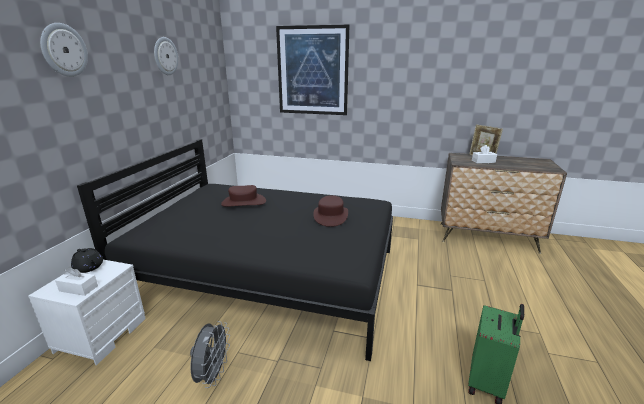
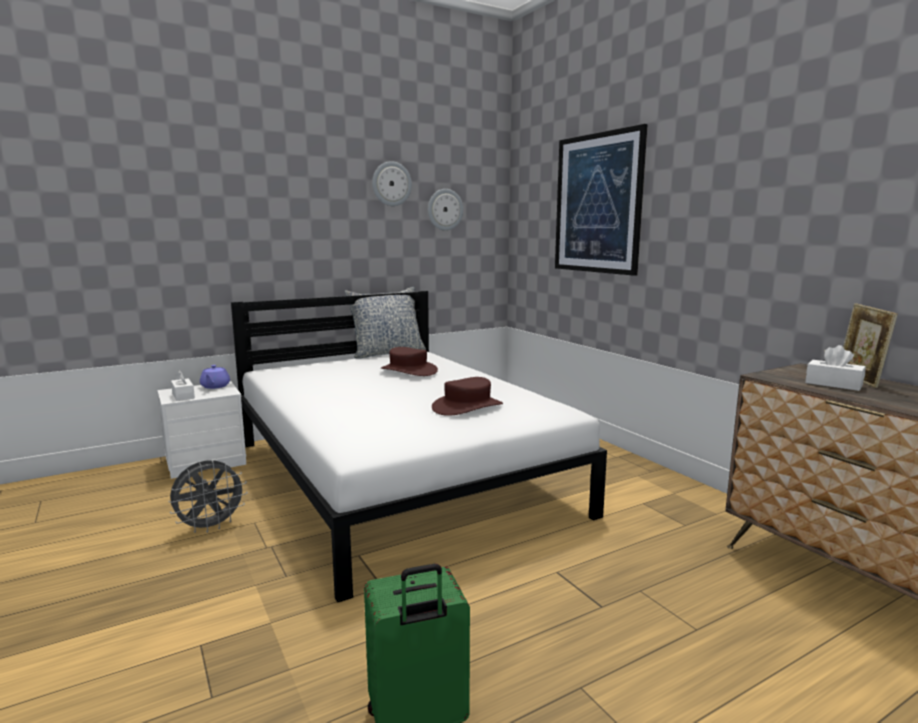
camera: 45 degrees right, 10 degrees down
wall clock [40,23,88,77] -> wall clock moved to [428,189,463,231]
black teapot [71,248,103,273] -> purple teapot [200,365,230,389]
black bed [77,139,393,361] -> white bed [231,291,607,603]
none -> pillow [344,287,426,359]

